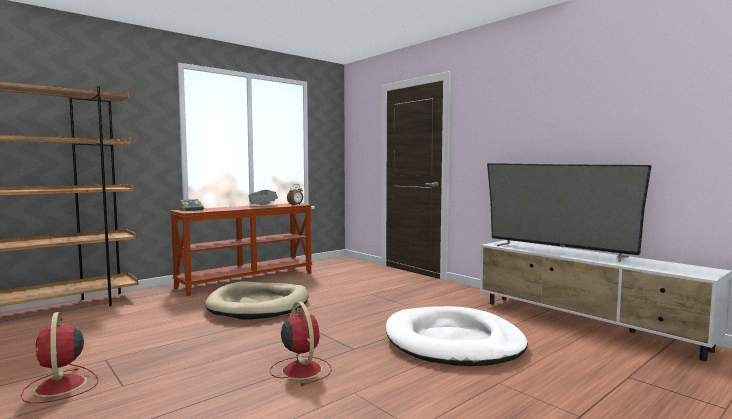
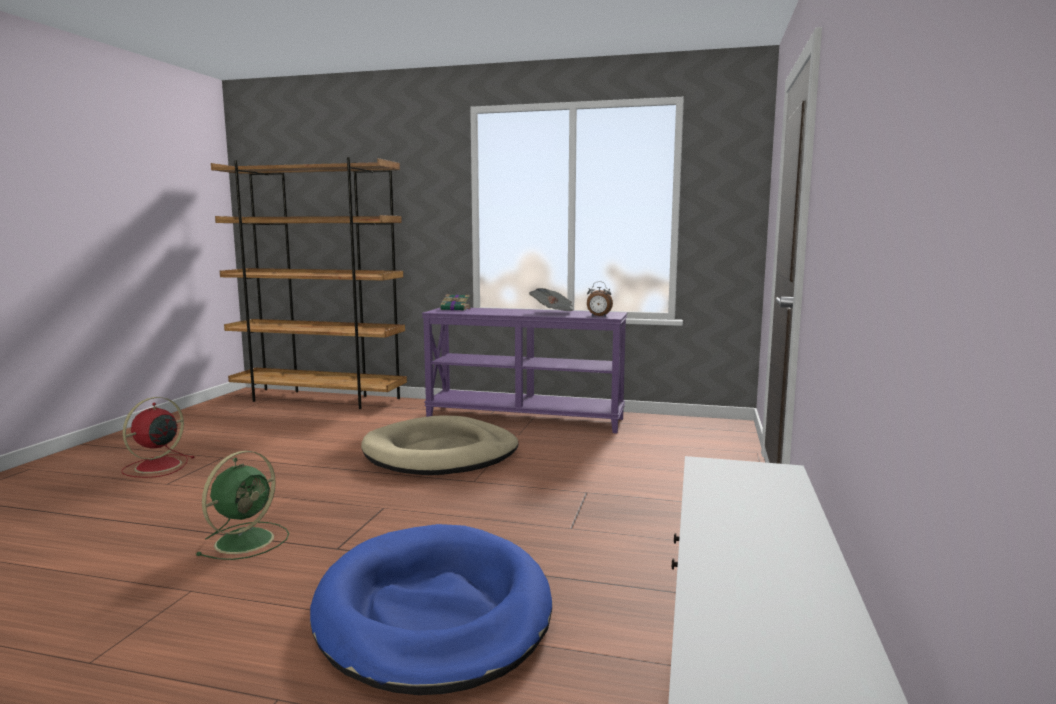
camera: 55 degrees right, 5 degrees up
brown console table [170,203,312,296] -> purple console table [422,307,627,433]
red fan [270,302,332,386] -> green fan [196,451,289,560]
white dog bed [386,306,528,366] -> blue dog bed [310,524,552,695]
television [487,163,651,262] -> none

